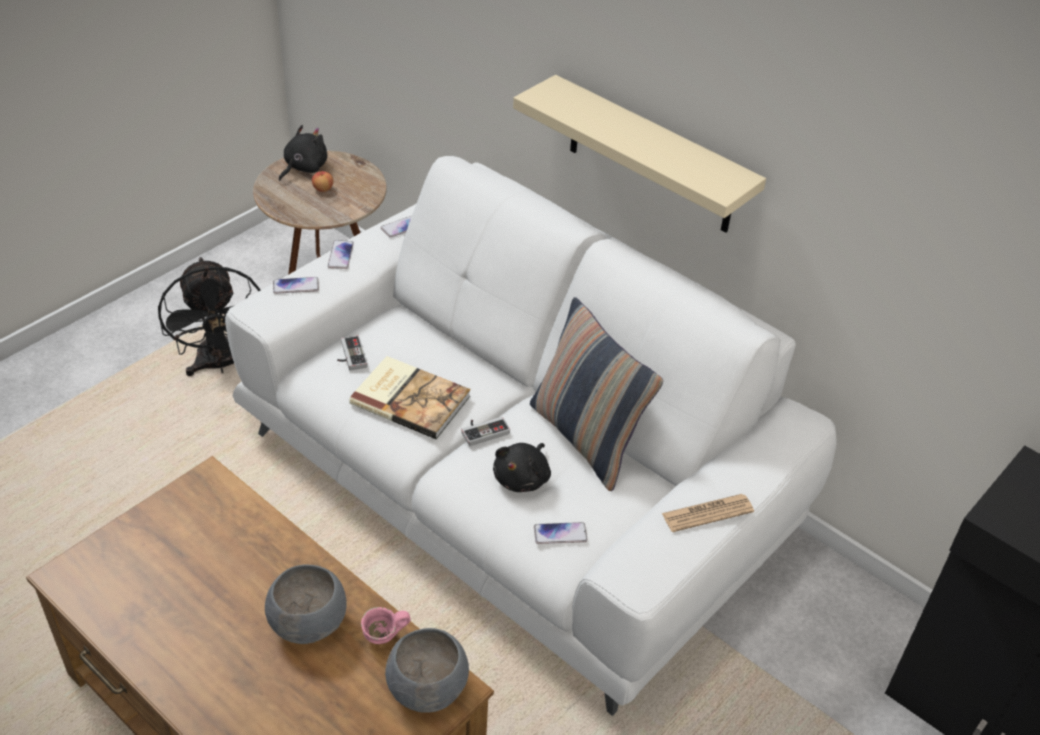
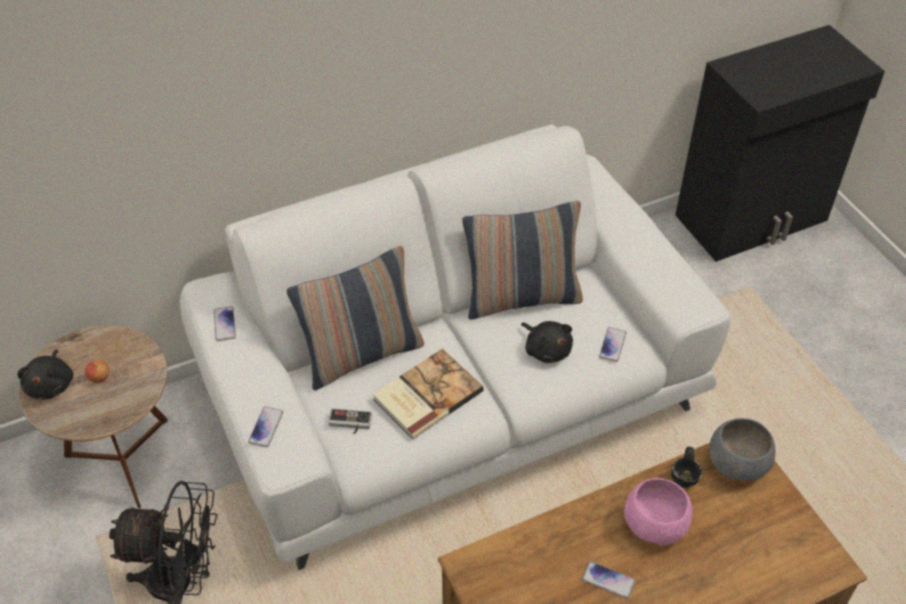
camera: 65 degrees left, 5 degrees up
grey bowl [265,565,347,644] -> pink bowl [624,478,693,545]
black plush toy [279,125,327,181] -> black plush toy turned 150 degrees counterclockwise [17,350,74,400]
phone [328,240,354,269] -> phone moved to [582,561,635,599]
pink mug [361,607,411,644] -> black mug [671,447,702,488]
game controller [461,417,510,446] -> none
beige shelf [513,75,766,233] -> none
newspaper [662,494,754,532] -> none
none -> pillow [287,246,424,390]

